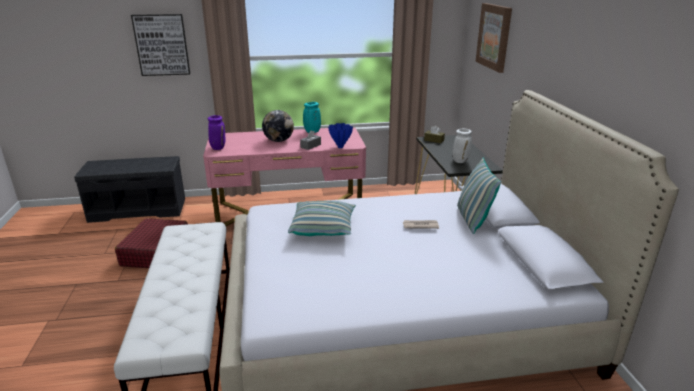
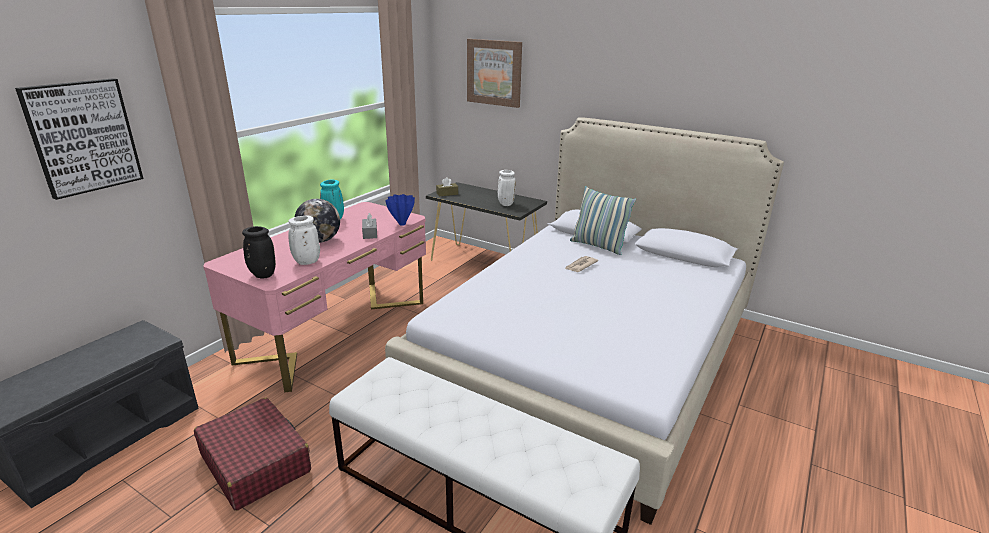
camera: 50 degrees left, 0 degrees up
purple vase [208,115,226,150] -> black vase [242,226,276,279]
pillow [288,201,356,236] -> none
none -> white vase [288,216,320,265]

